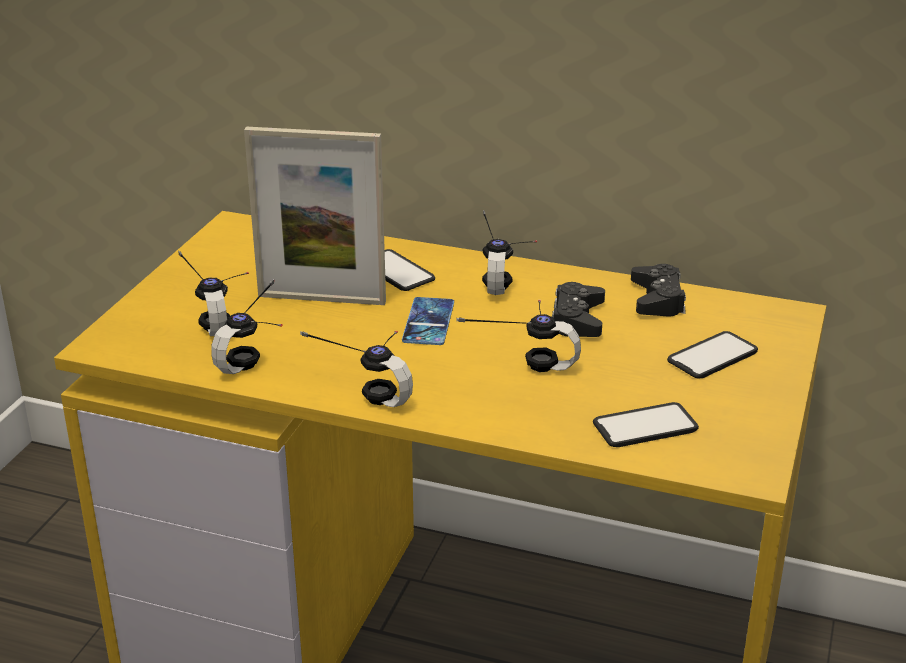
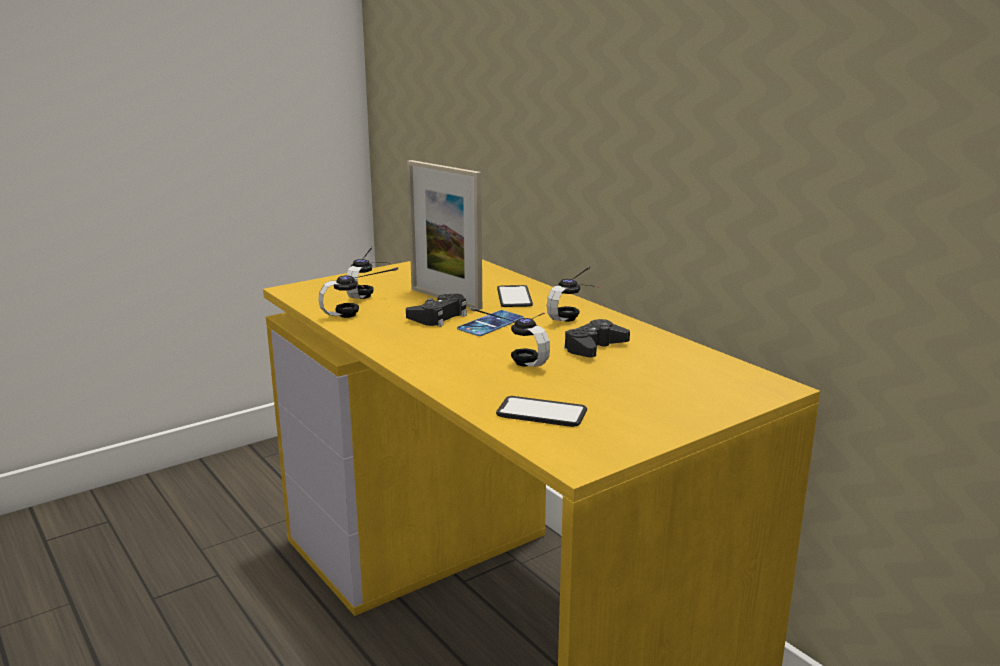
camera: 35 degrees right, 10 degrees down
headphones [300,331,413,407] -> none
black game controller [631,264,686,316] -> black game controller moved to [406,293,467,327]
phone [667,331,758,378] -> none

